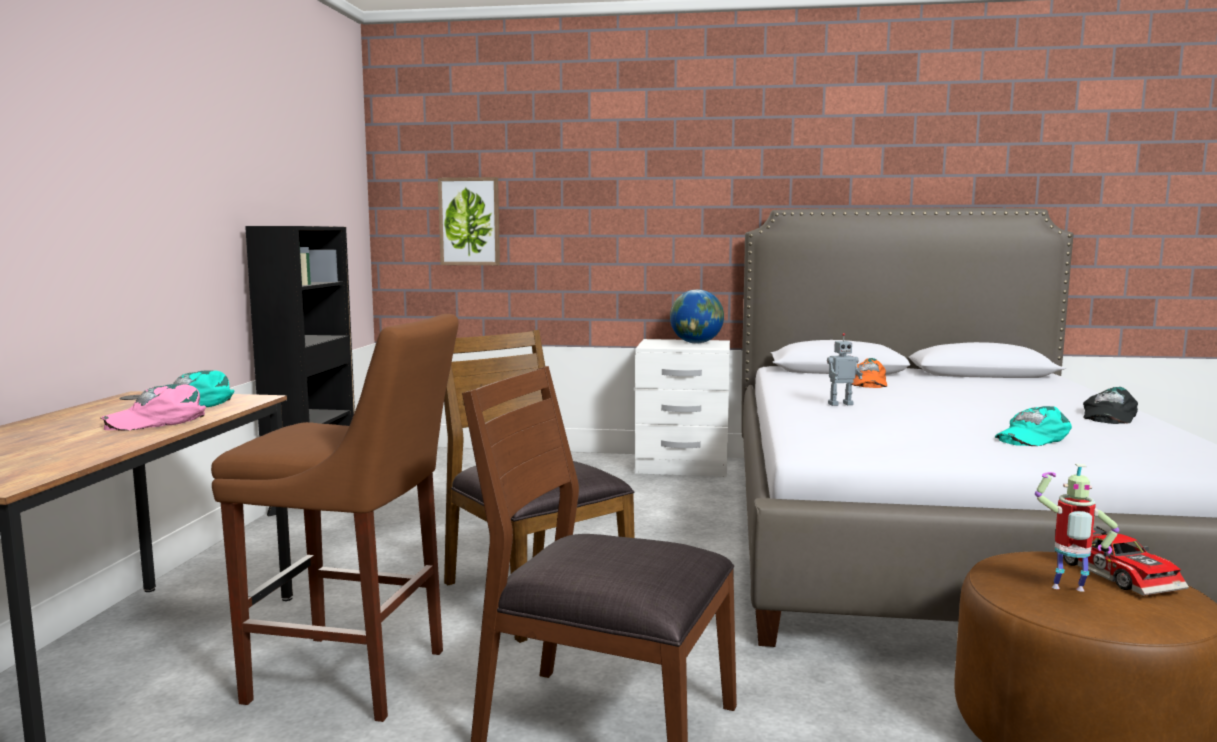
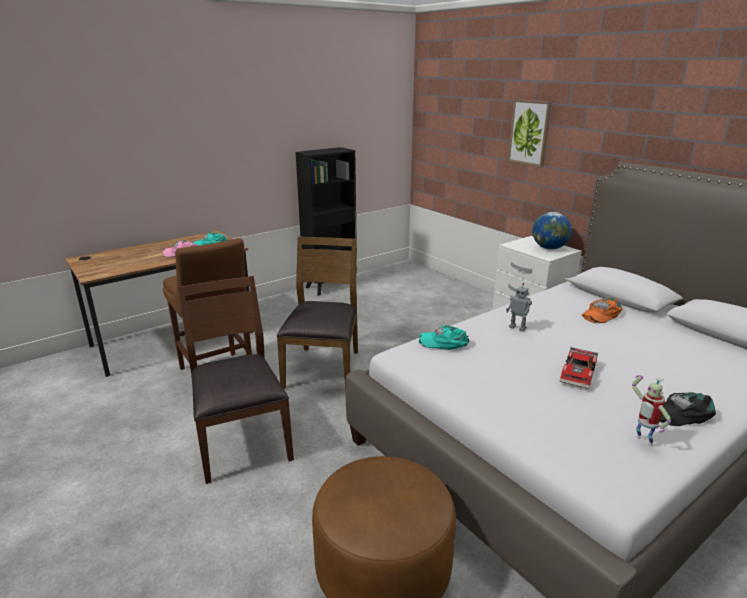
camera: 45 degrees right, 15 degrees up
picture [438,177,500,265] -> picture moved to [508,99,552,167]
turquoise cap [995,406,1072,446] -> turquoise cap moved to [419,325,469,350]
toy robot [1035,464,1119,592] -> toy robot moved to [632,375,671,446]
toy car [1063,526,1189,596] -> toy car moved to [560,347,598,389]

